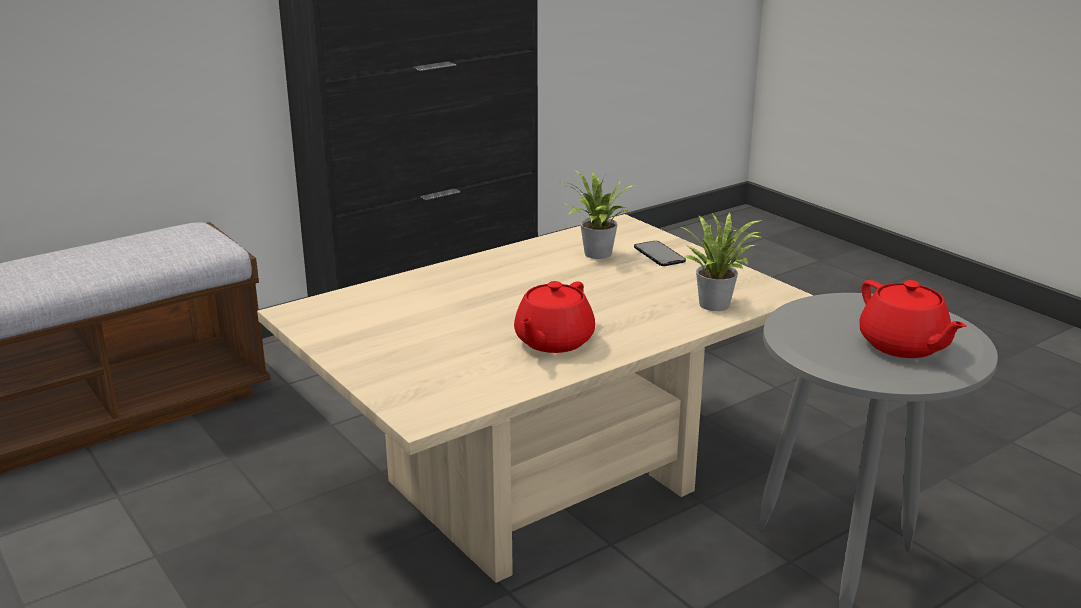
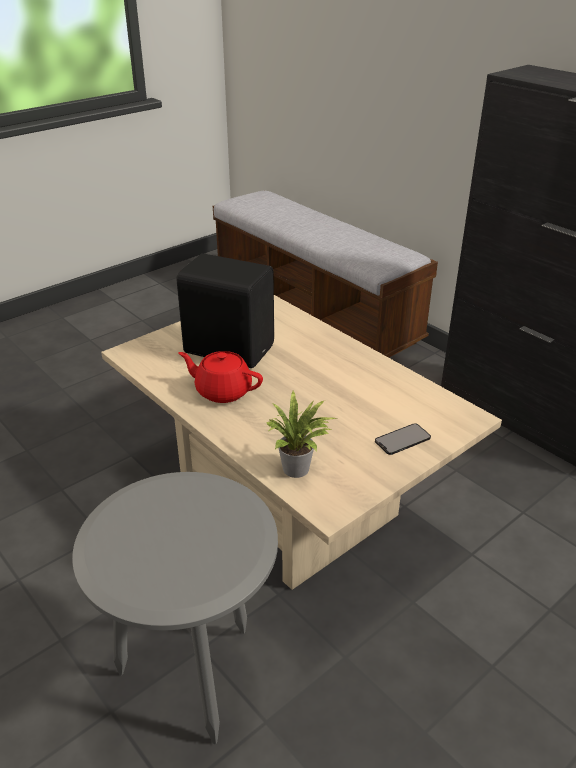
camera: 85 degrees right, 10 degrees up
potted plant [561,170,634,259] -> none
red teapot [859,280,967,358] -> none
none -> black speaker [176,253,274,368]

